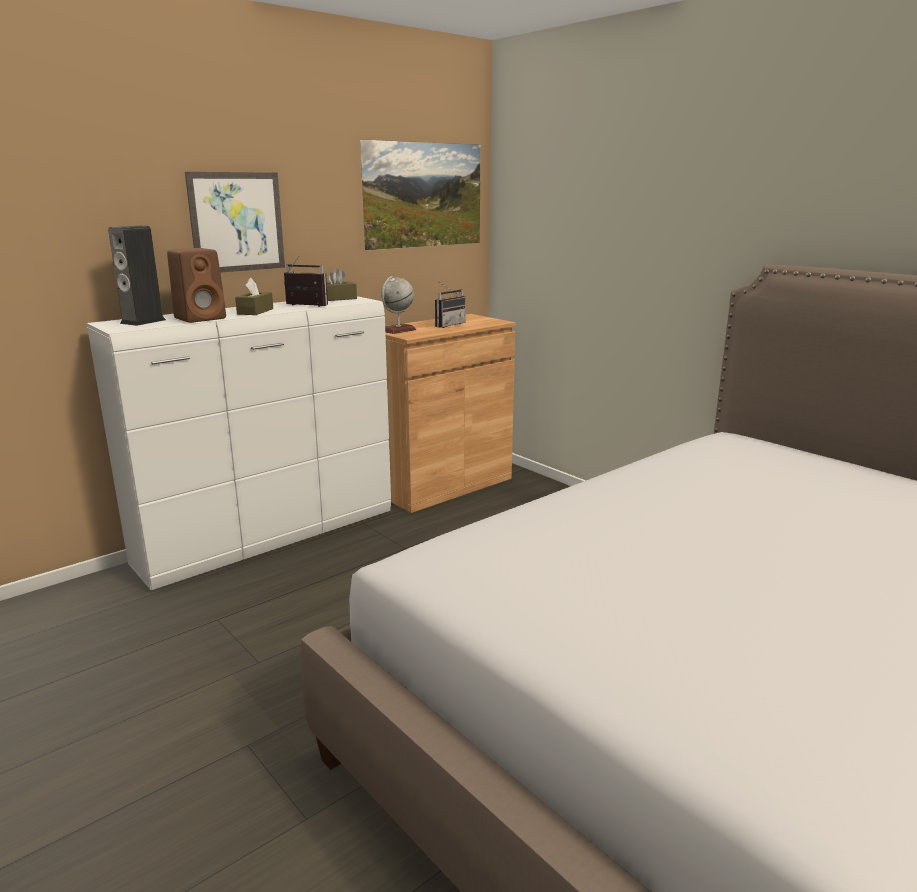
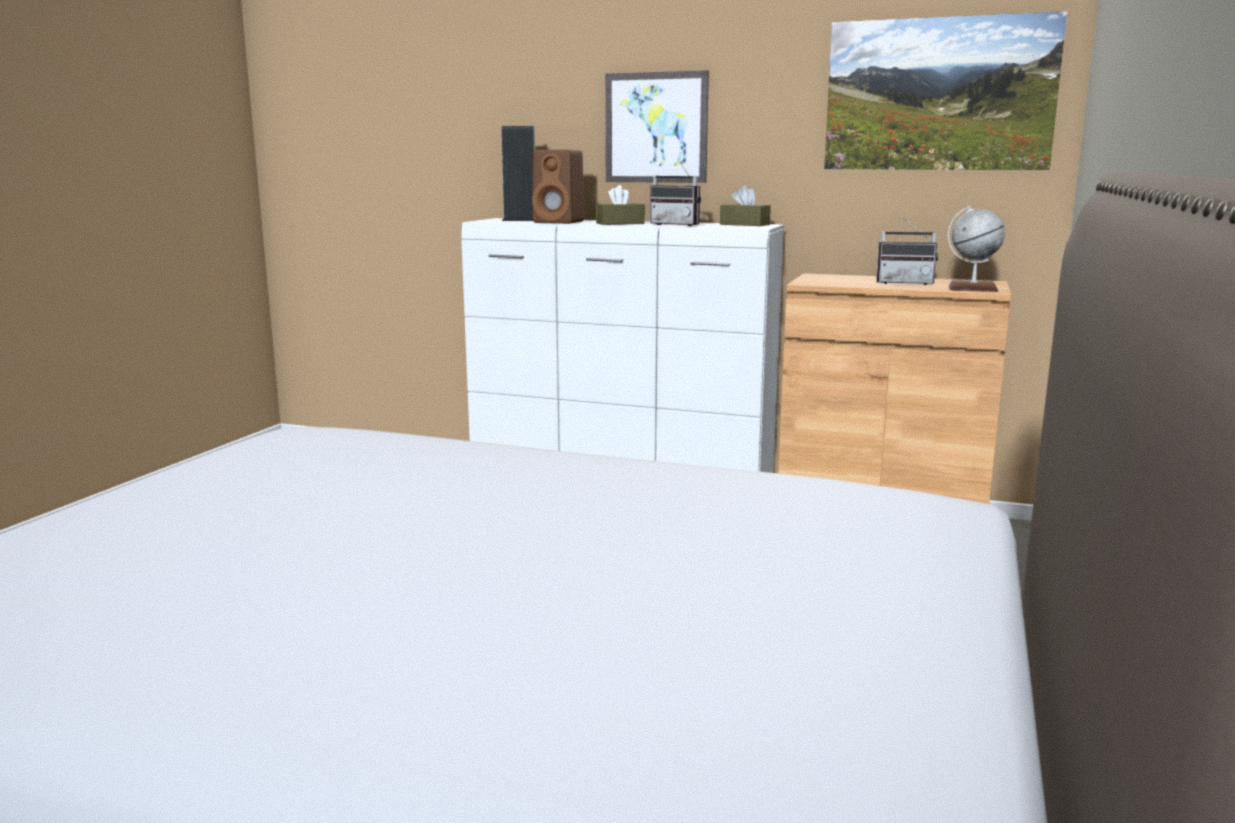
camera: 60 degrees right, 5 degrees down
radio [284,255,328,307] -> radio turned 135 degrees clockwise [650,162,701,226]
globe [381,276,416,334] -> globe moved to [947,206,1005,292]

